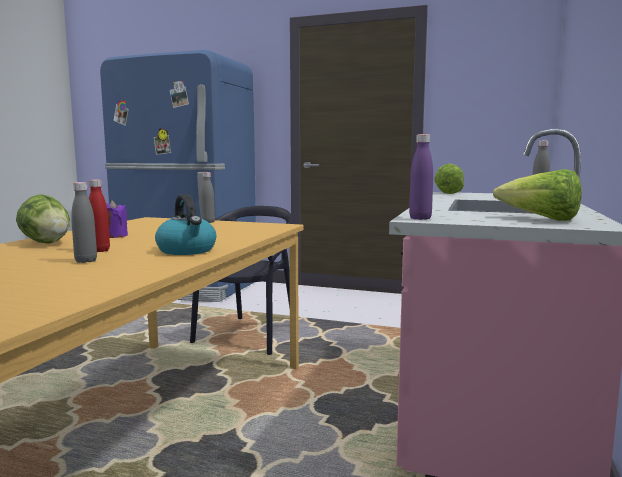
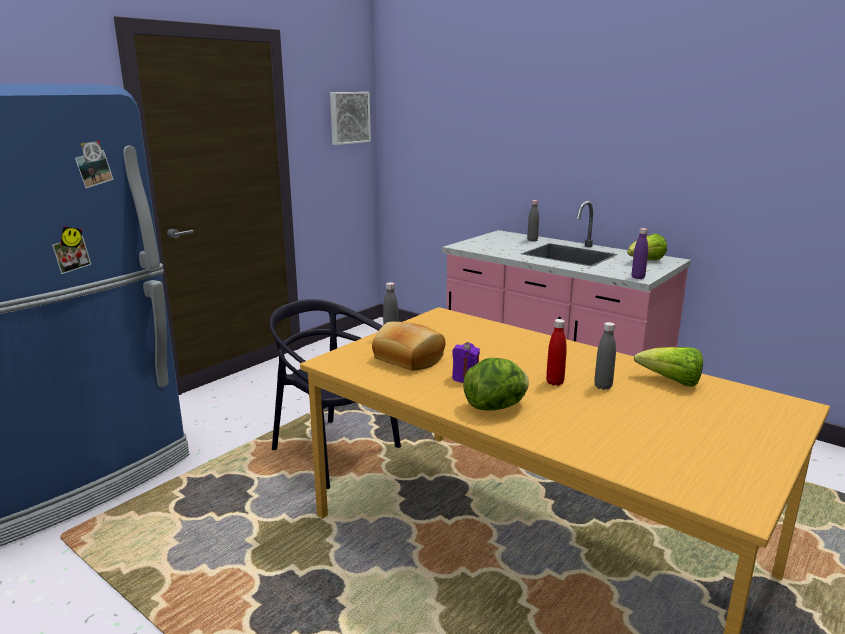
camera: 70 degrees left, 10 degrees up
kettle [155,194,216,255] -> none
lettuce [434,163,464,194] -> lettuce moved to [634,347,703,387]
none -> picture [330,92,371,145]
none -> bread [372,321,446,371]

